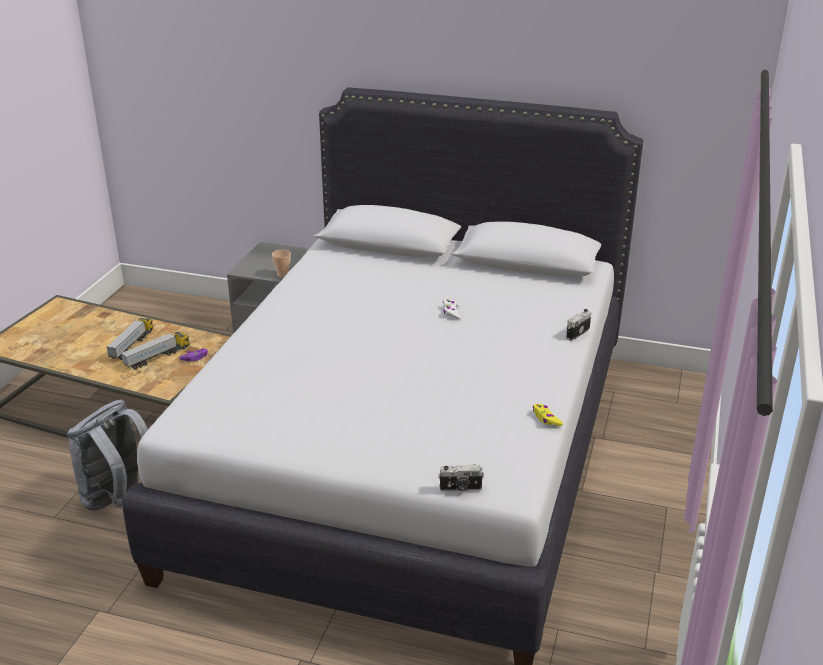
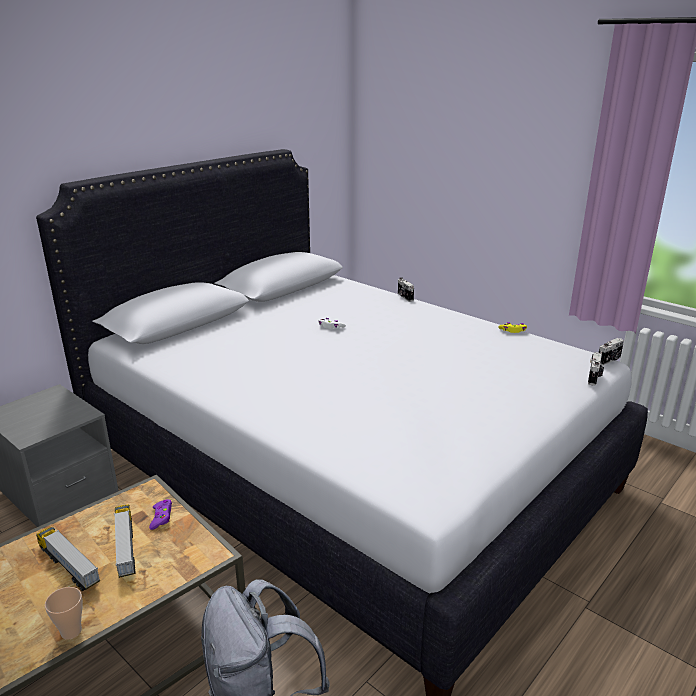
camera: 65 degrees left, 5 degrees down
cup [272,249,291,278] -> cup moved to [45,587,83,639]
none -> camera [599,338,624,366]

